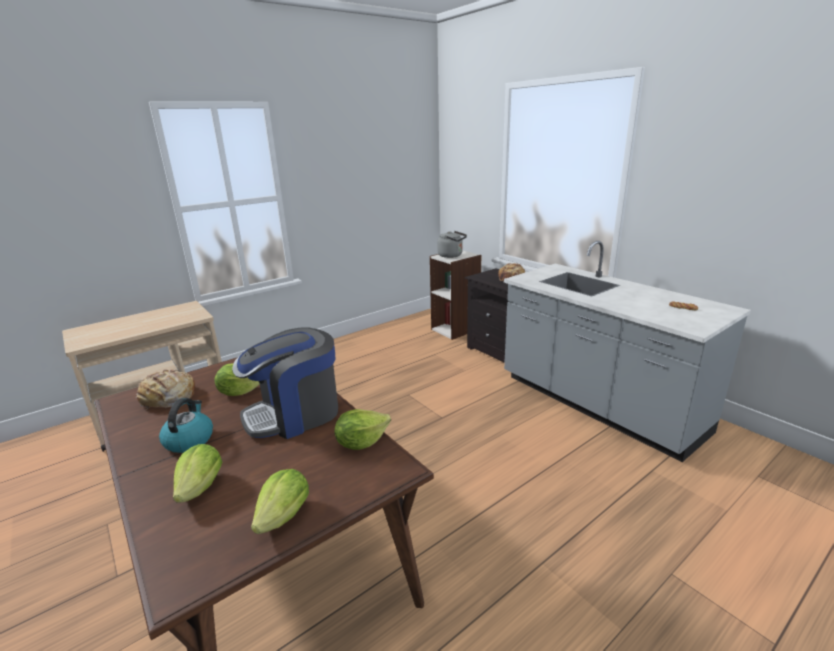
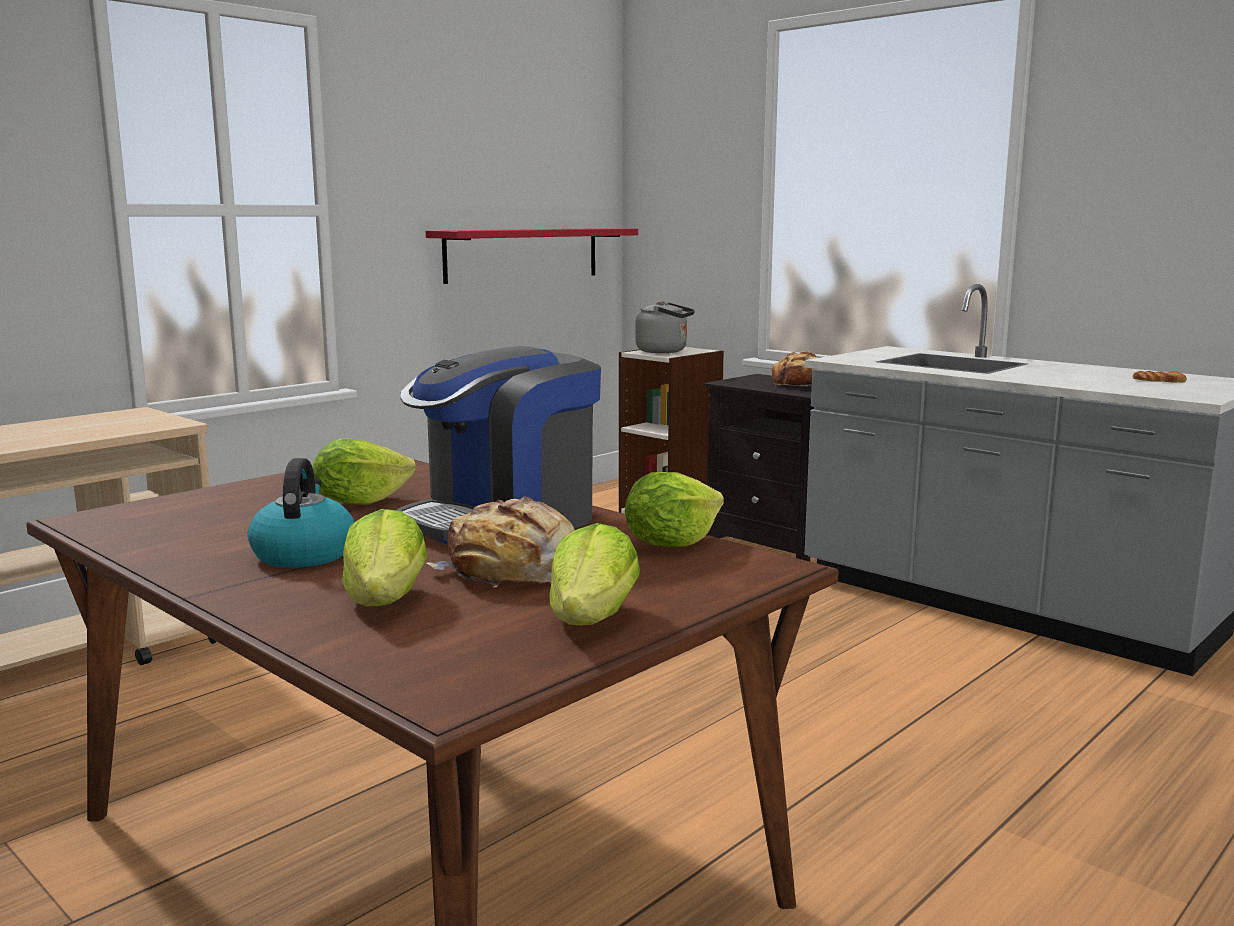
camera: 10 degrees left, 10 degrees down
bread [136,370,195,410] -> bread moved to [427,496,575,588]
none -> red shelf [426,228,638,284]

